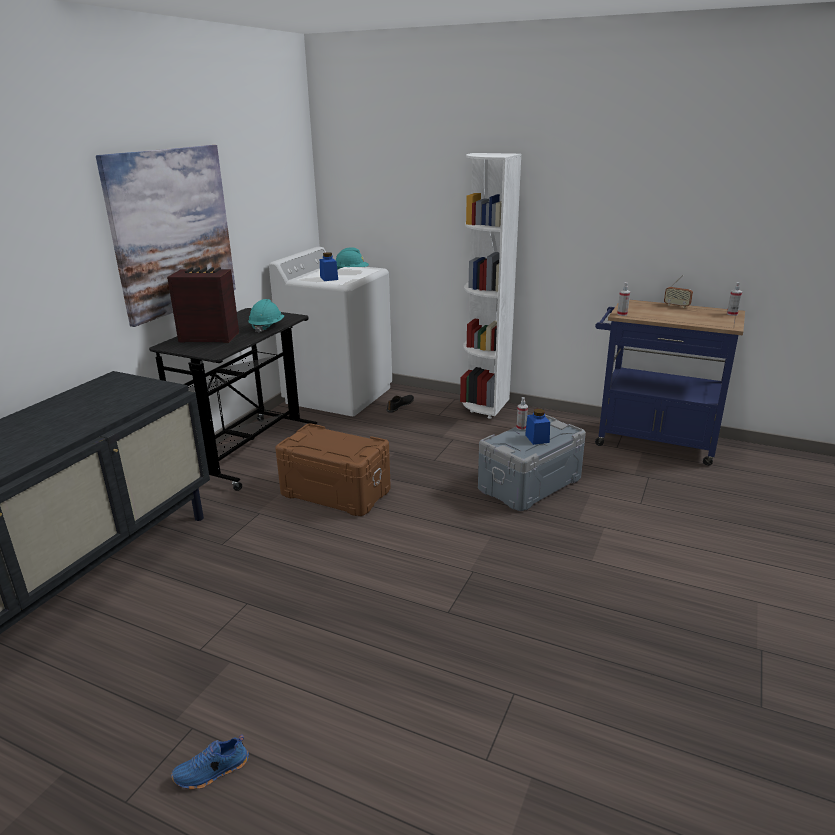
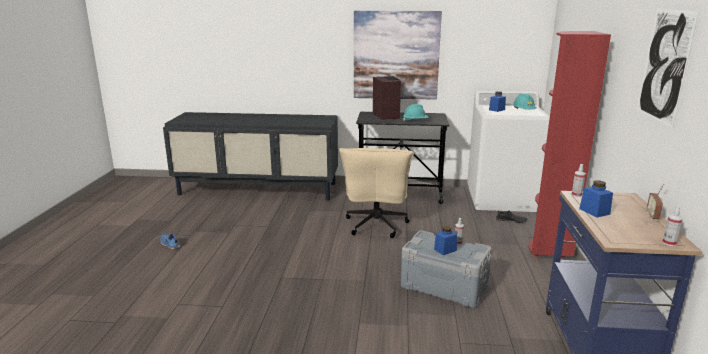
camera: 70 degrees right, 5 degrees down
brown storage box [275,424,391,516] -> beige office chair [339,148,414,238]
white bookcase [460,153,521,419] -> red bookcase [529,31,611,258]
none -> blue jar [579,180,613,217]
none -> picture [637,9,699,128]

